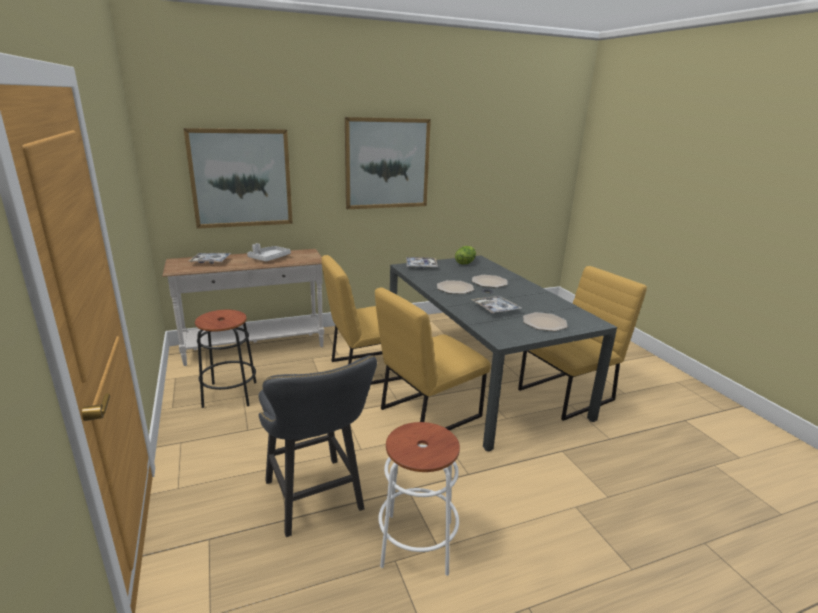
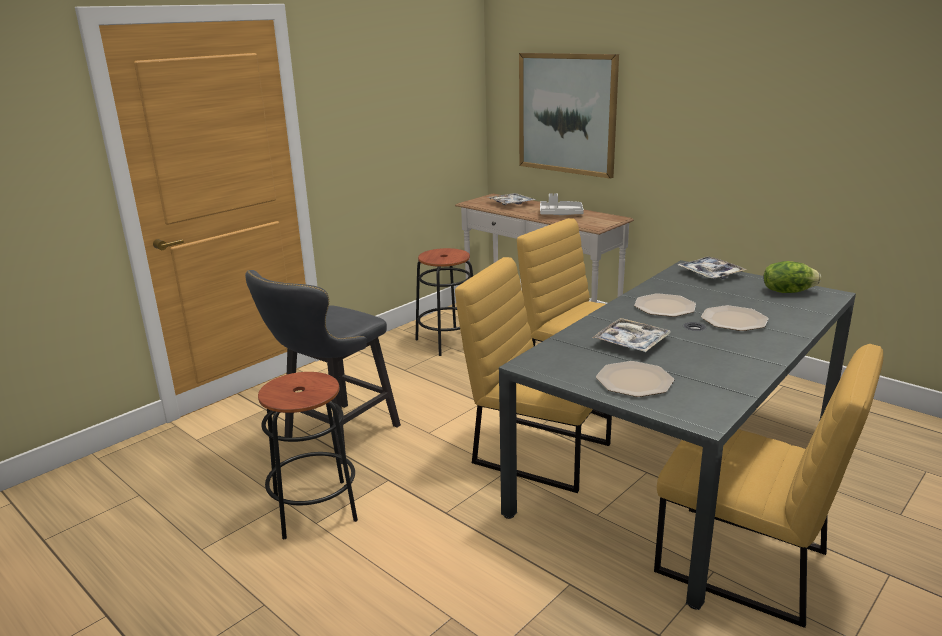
camera: 65 degrees right, 0 degrees up
picture [345,117,431,209] -> none
white stool [378,422,460,576] -> black stool [258,372,358,539]

